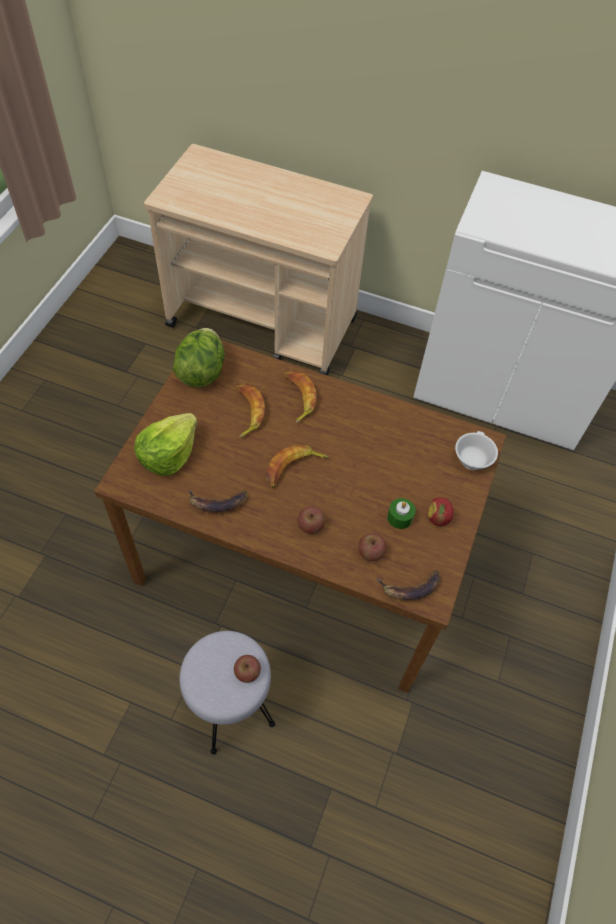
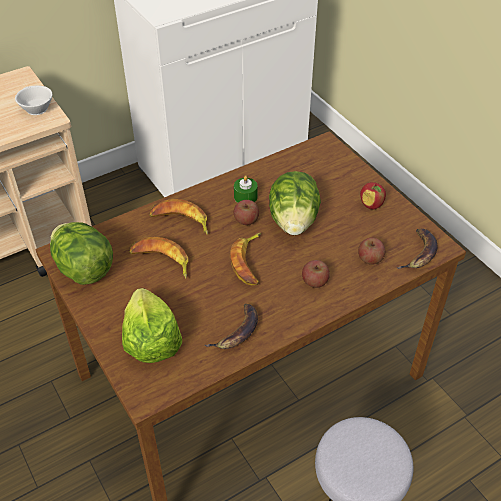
camera: 50 degrees left, 10 degrees down
apple [234,655,261,683] -> apple moved to [234,200,259,225]
green candle [387,498,415,529] -> green candle moved to [234,175,258,203]
white cup [455,431,498,470] -> white cup moved to [15,85,53,115]
none -> lettuce [269,171,321,235]

